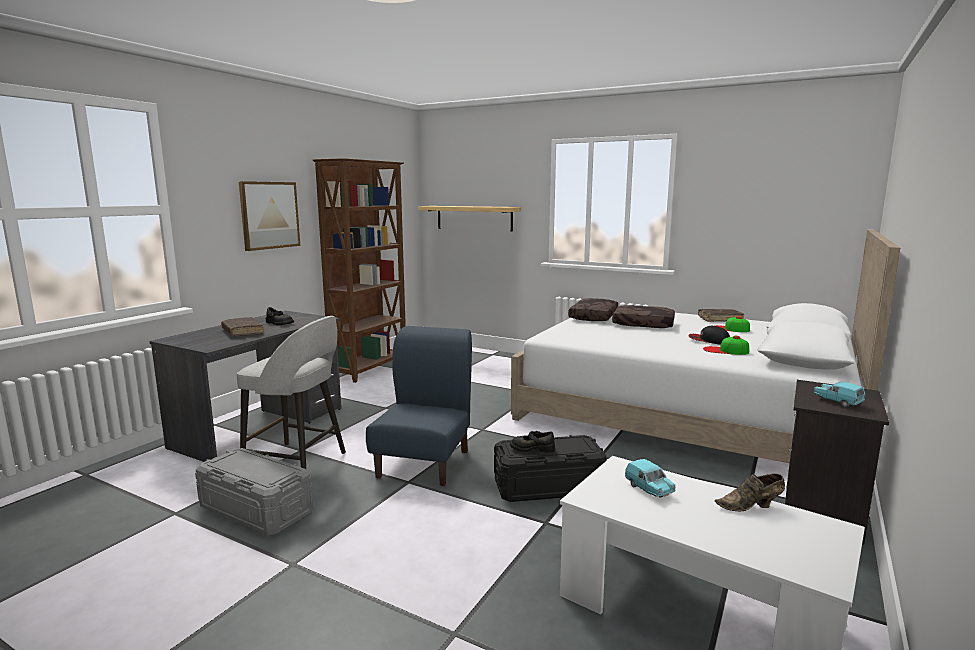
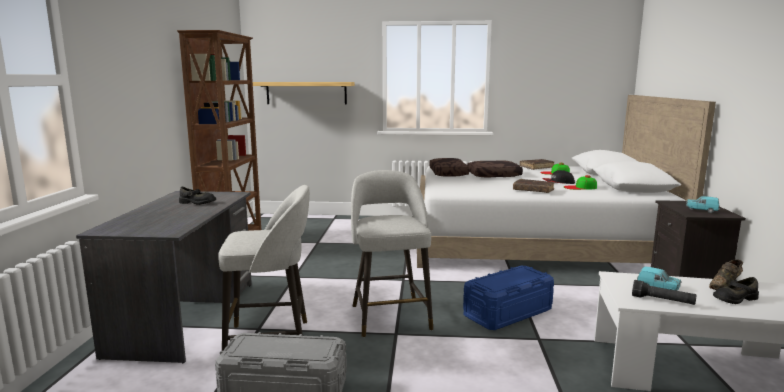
camera: 25 degrees left, 0 degrees up
brown book [221,317,264,336] -> brown book moved to [513,179,554,193]
picture [239,181,300,251] -> none
blue chair [366,326,472,486] -> grey stool [351,170,433,337]
black storage box [494,435,607,502] -> blue storage box [463,266,554,330]
black shoe [510,431,555,453] -> black shoe moved to [713,277,759,304]
none -> black flashlight [632,280,697,305]

